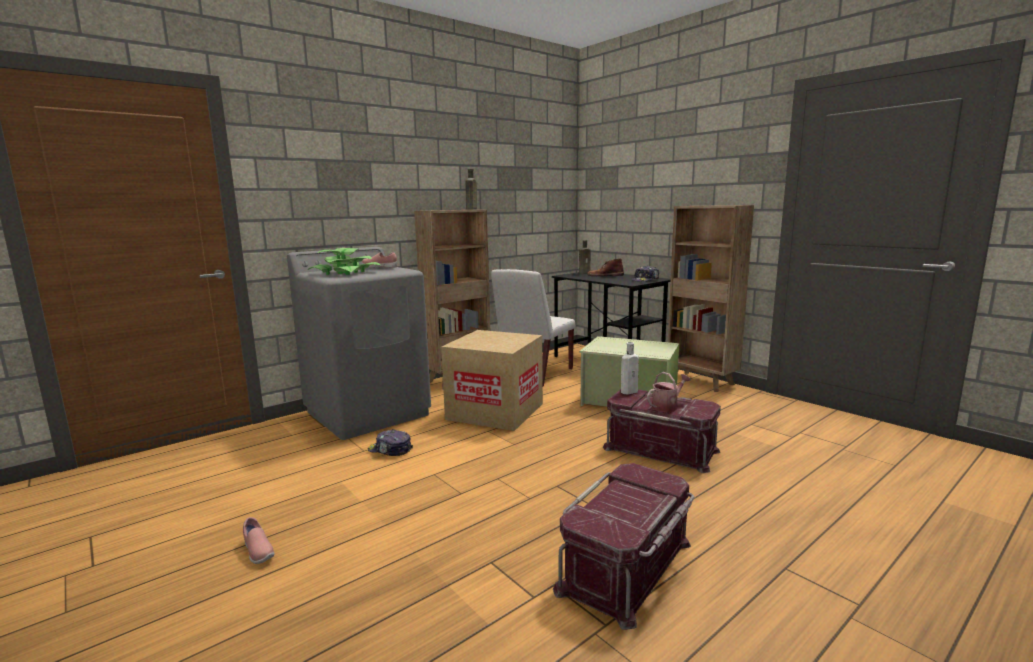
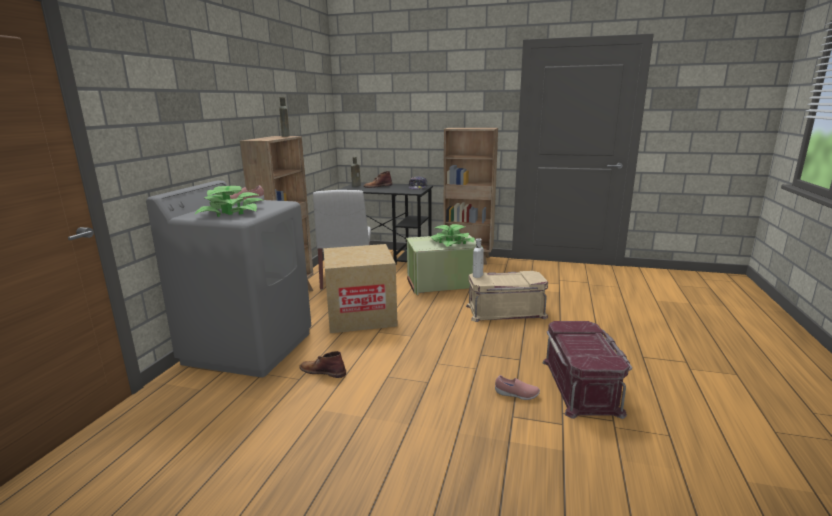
camera: 35 degrees left, 5 degrees up
pink shoe [243,517,275,564] -> pink shoe moved to [495,375,540,400]
cap [368,429,413,456] -> brown boot [299,351,346,378]
red storage box [603,390,721,473] -> beige storage box [466,271,548,322]
watering can [647,372,691,412] -> none
none -> potted plant [430,224,475,247]

